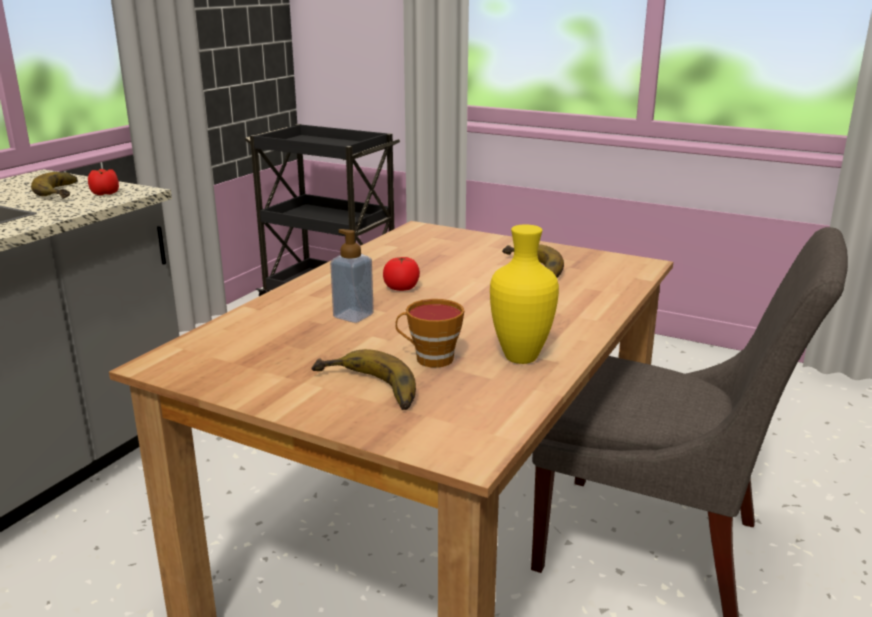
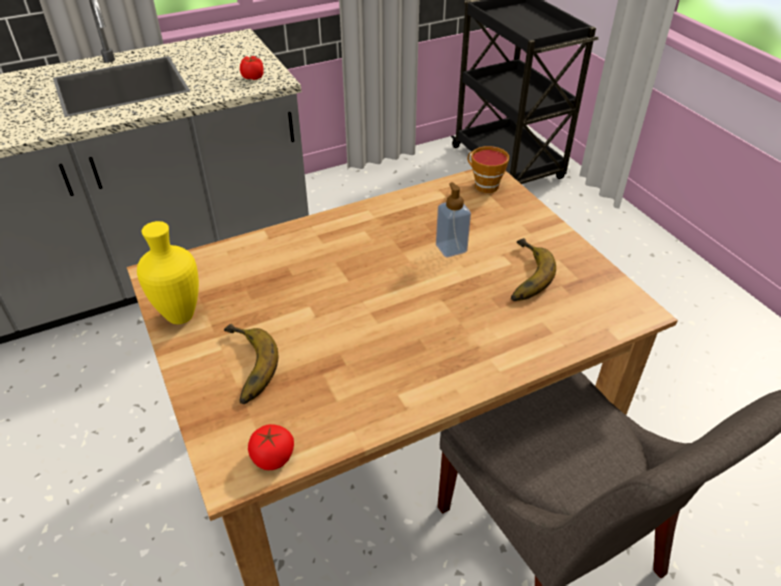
camera: 35 degrees right, 20 degrees up
banana [31,172,78,198] -> none
soap dispenser [330,229,374,323] -> soap dispenser moved to [436,182,471,257]
tomato [383,257,420,291] -> tomato moved to [248,424,294,470]
cup [395,299,464,368] -> cup moved to [467,146,509,193]
yellow vase [490,224,559,364] -> yellow vase moved to [137,221,199,324]

